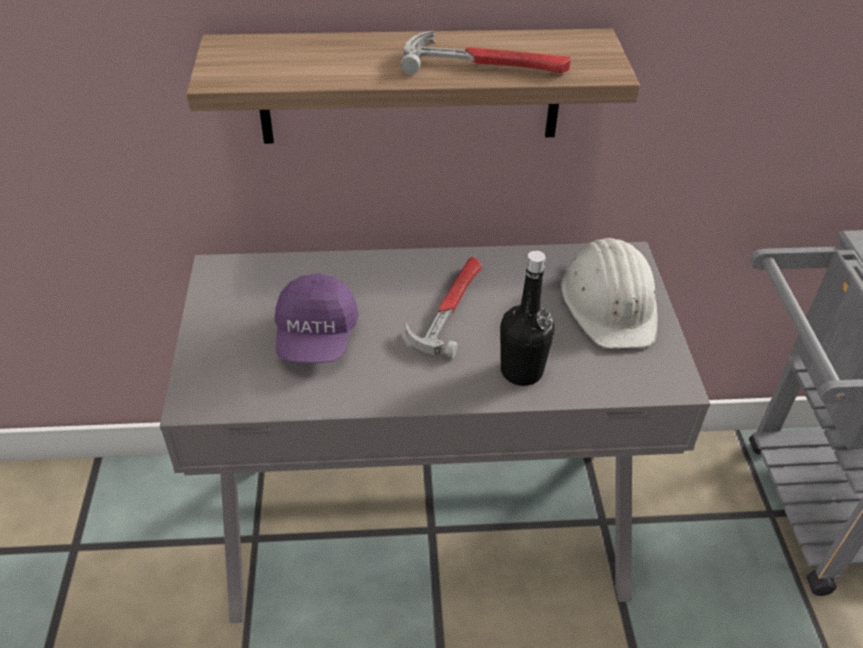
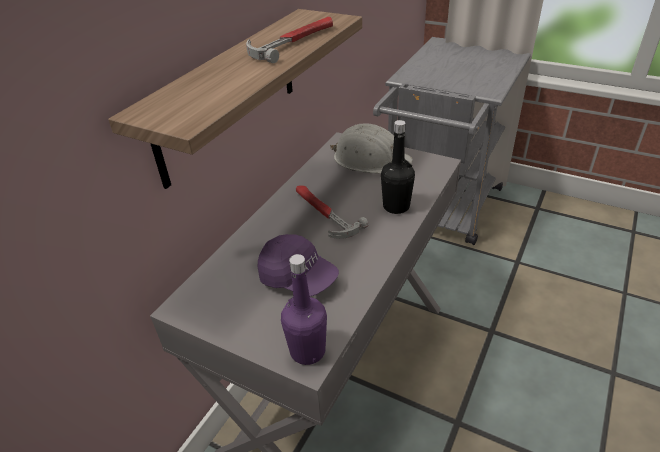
camera: 55 degrees left, 5 degrees down
none -> purple bottle [281,254,327,365]

